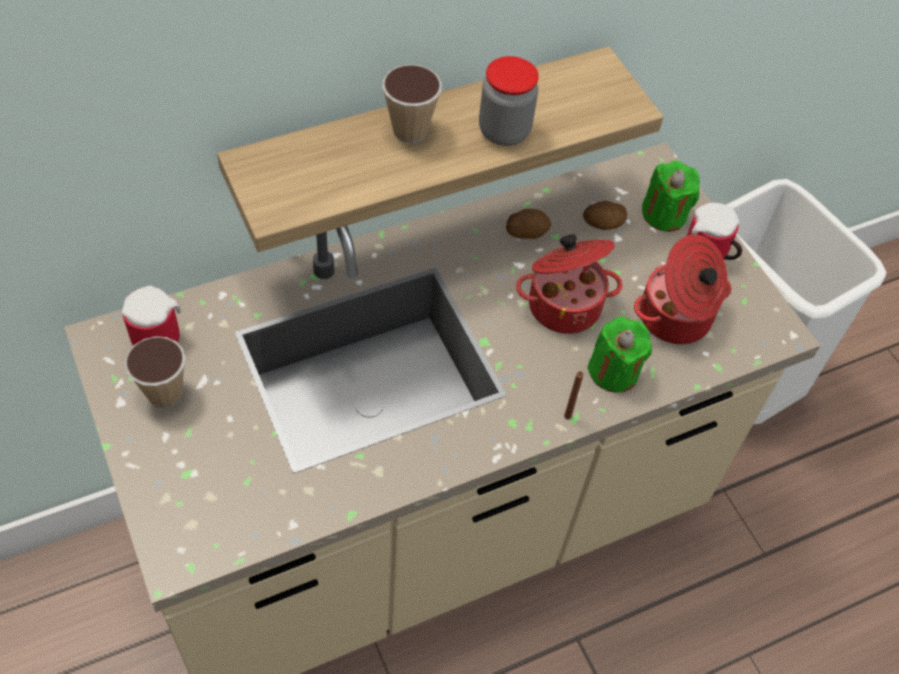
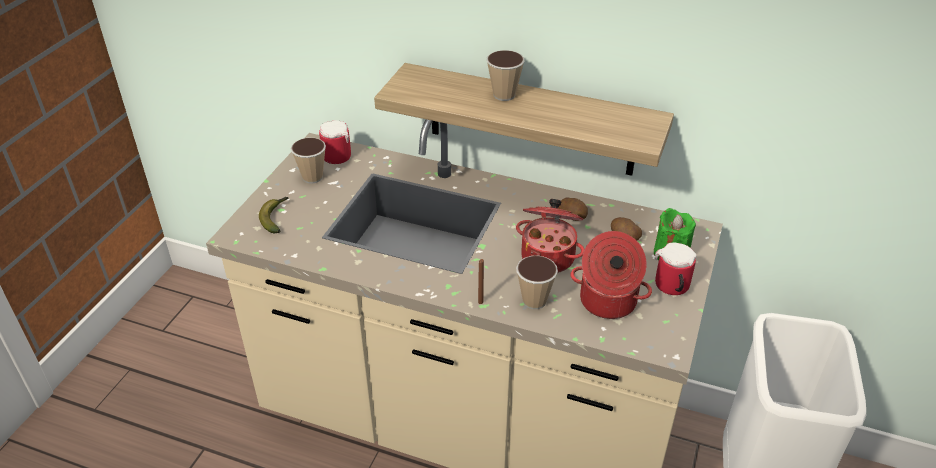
camera: 50 degrees right, 15 degrees down
jar [479,56,539,146] -> none
green candle [587,317,652,393] -> cup [516,256,558,309]
none -> banana [259,197,288,234]

